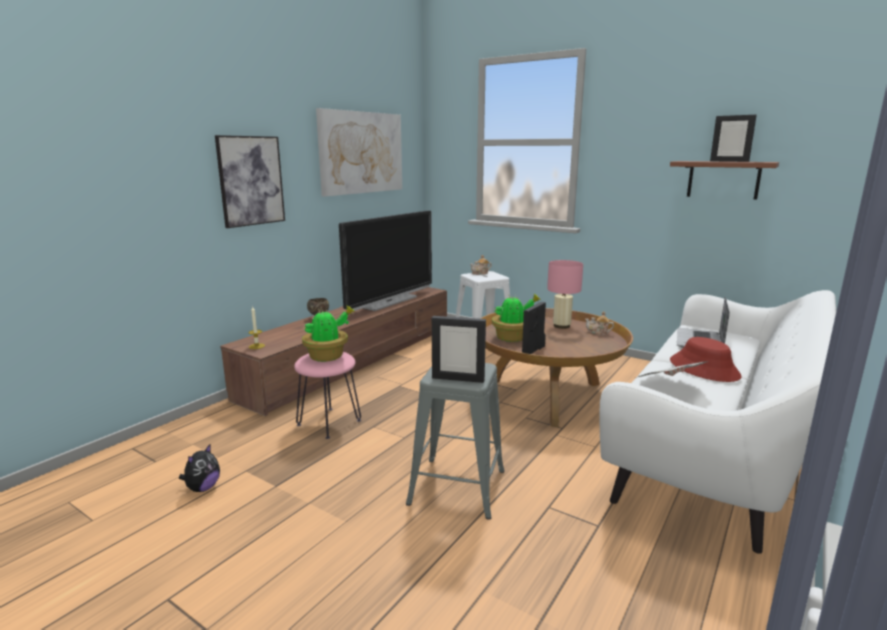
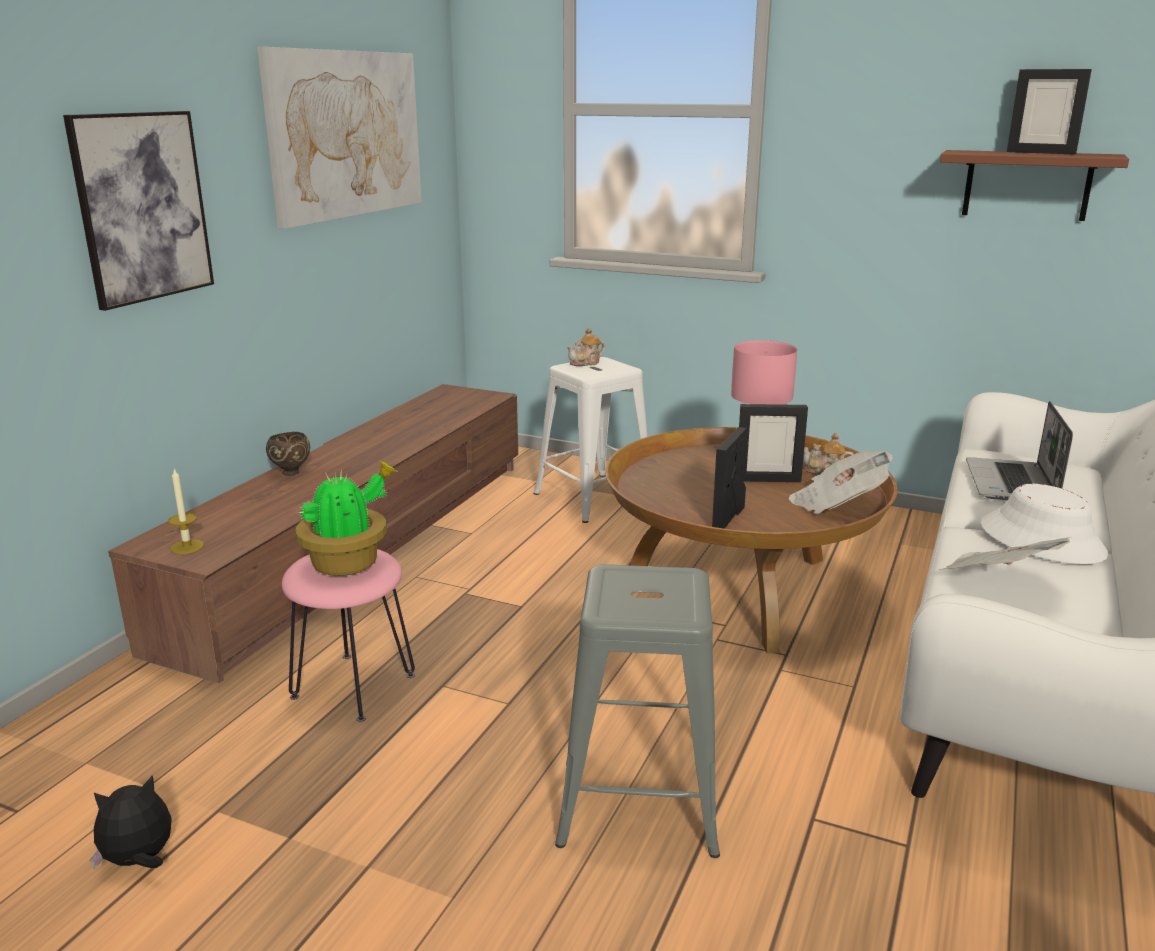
camera: 10 degrees left, 5 degrees up
plush toy [179,444,220,492] -> plush toy turned 135 degrees counterclockwise [90,775,172,870]
television [339,211,432,311] -> none
picture frame [432,316,486,383] -> picture frame moved to [739,404,808,482]
potted plant [492,294,541,342] -> none
red hat [670,337,742,382] -> white hat [981,484,1108,564]
none -> newspaper [789,450,894,514]

